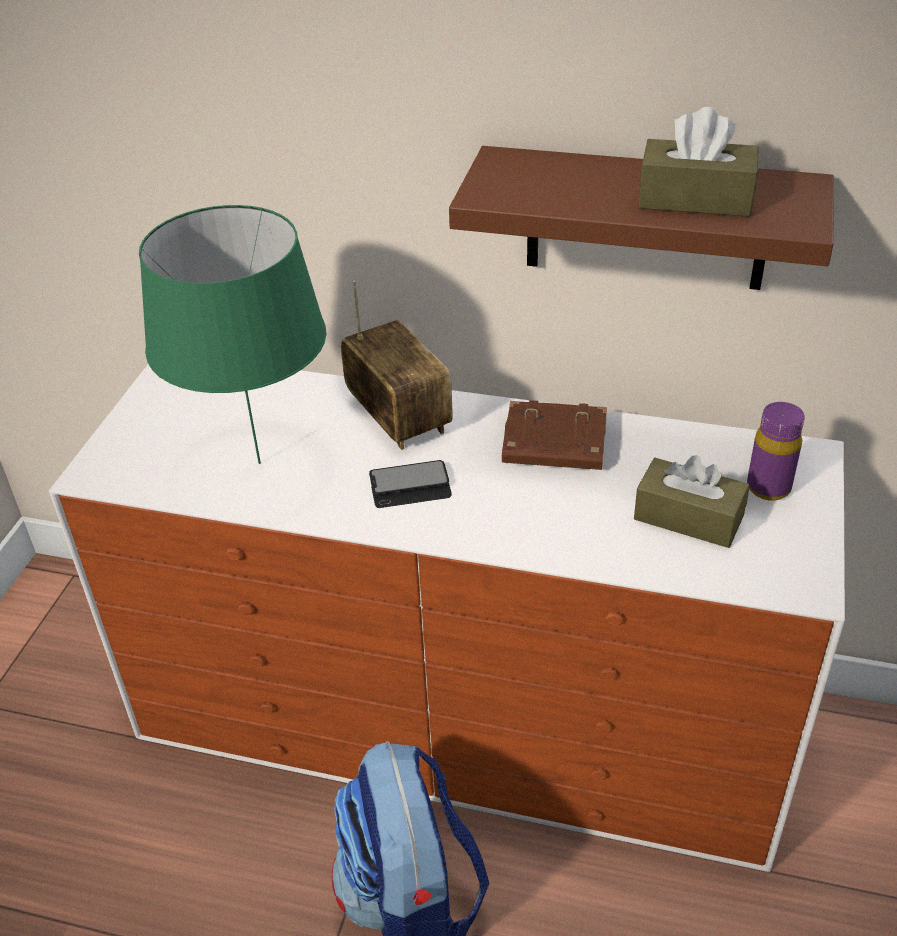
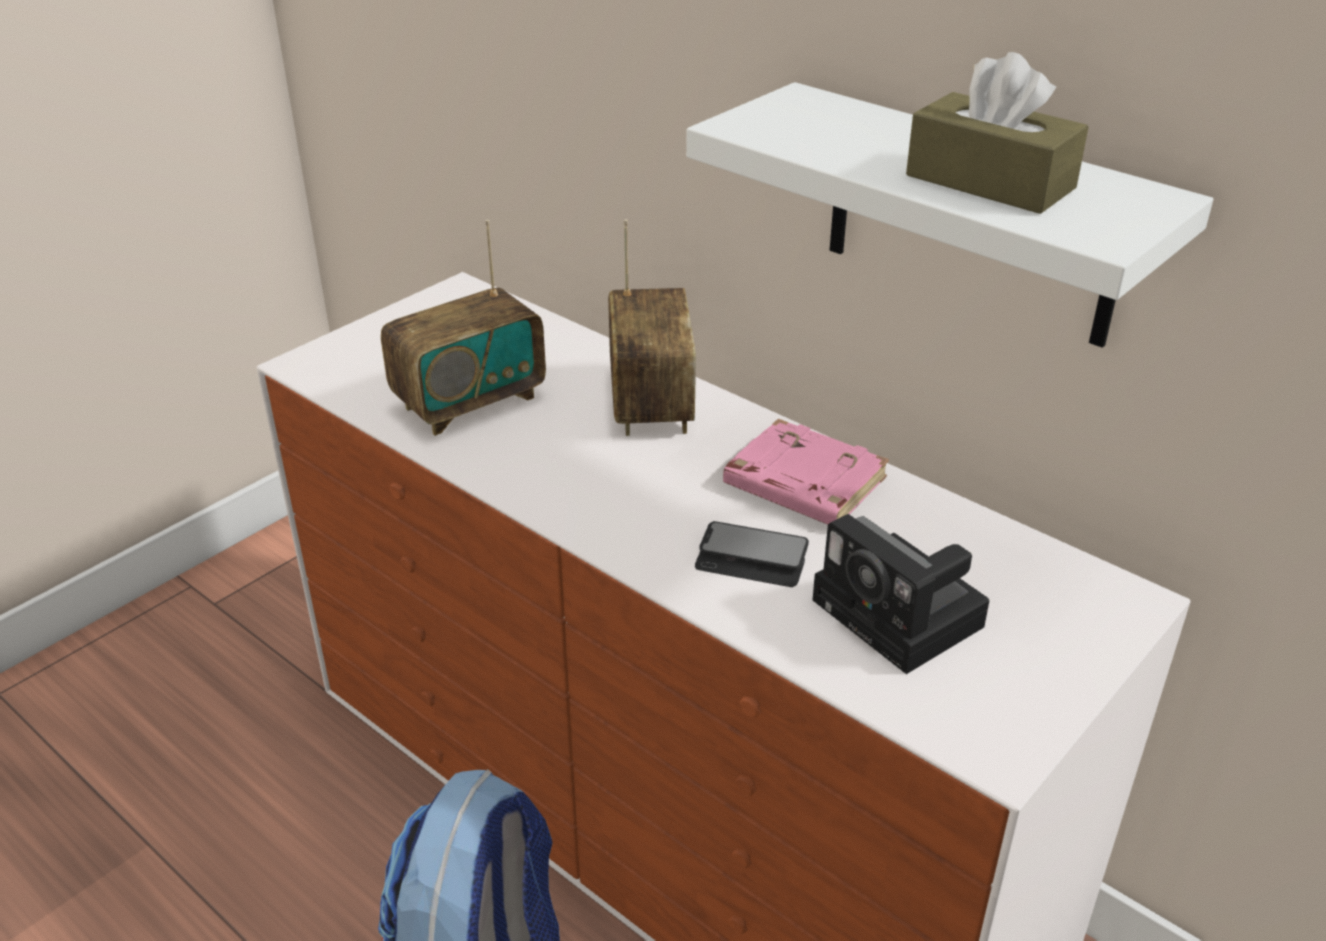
camera: 25 degrees right, 5 degrees down
green table lamp [139,205,326,464] -> radio [381,220,546,436]
phone [369,460,452,508] -> phone moved to [695,521,809,587]
brown shelf [449,146,834,290] -> white shelf [686,82,1213,348]
brown book [502,400,607,470] -> pink book [723,419,889,524]
brown tissue box [634,455,750,548] -> camera [813,514,989,674]
purple bottle [747,402,805,501] -> none

